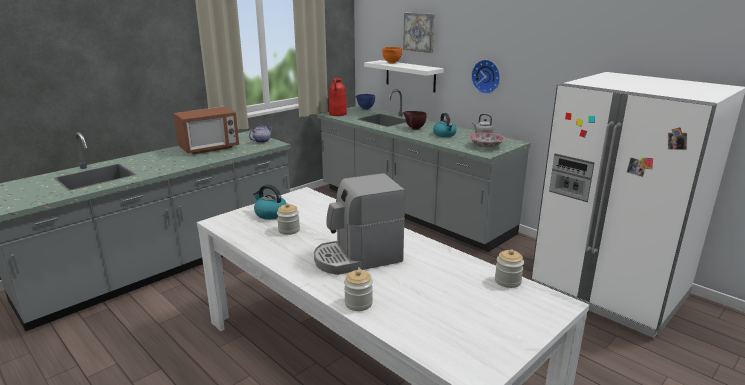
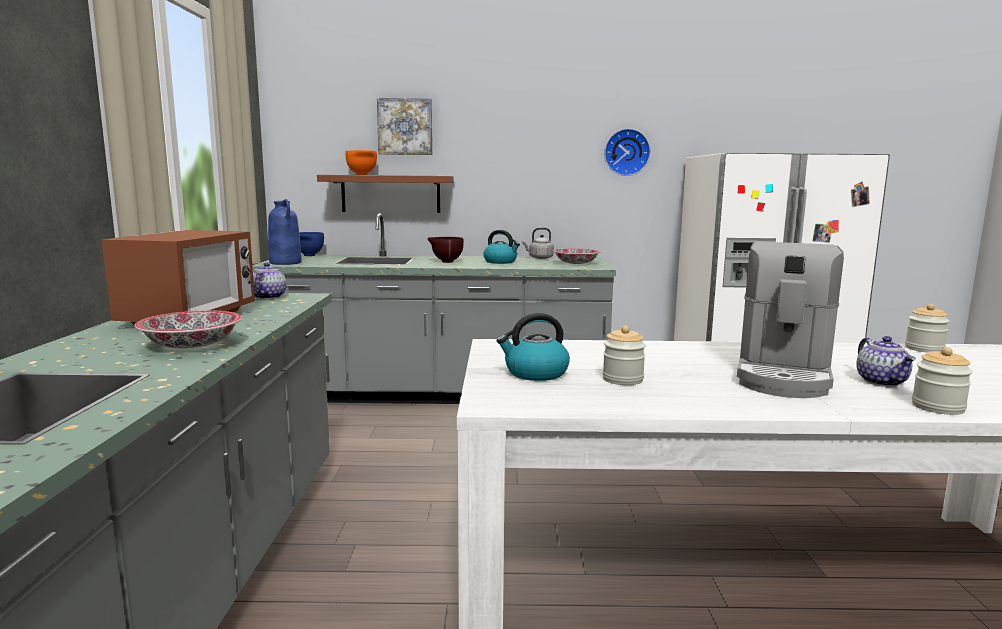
camera: 45 degrees left, 10 degrees down
red vase [329,78,347,116] -> blue vase [268,199,302,265]
white shelf [364,60,444,92] -> brown shelf [317,175,454,213]
wall clock [471,60,500,94] -> wall clock moved to [604,128,650,176]
none -> bowl [134,310,242,348]
none -> teapot [856,336,916,387]

